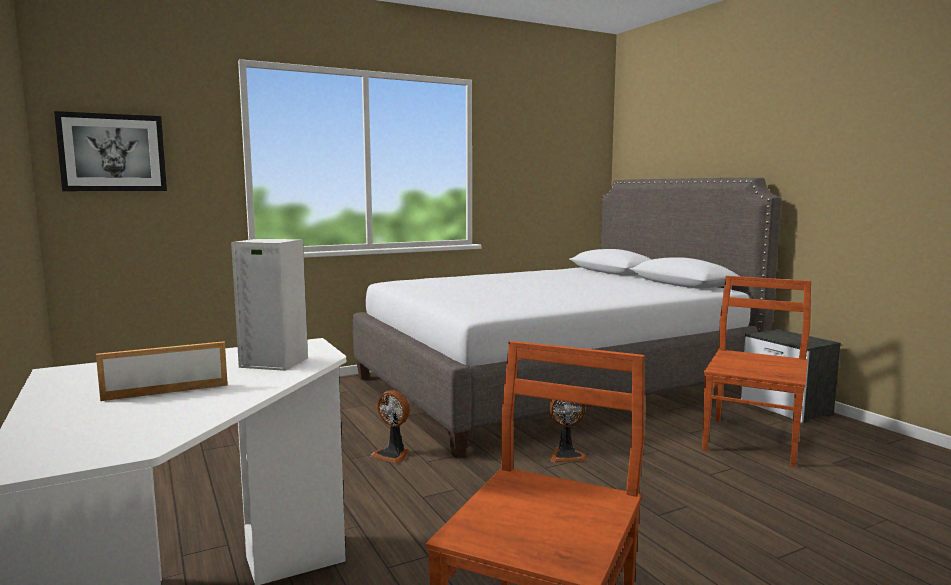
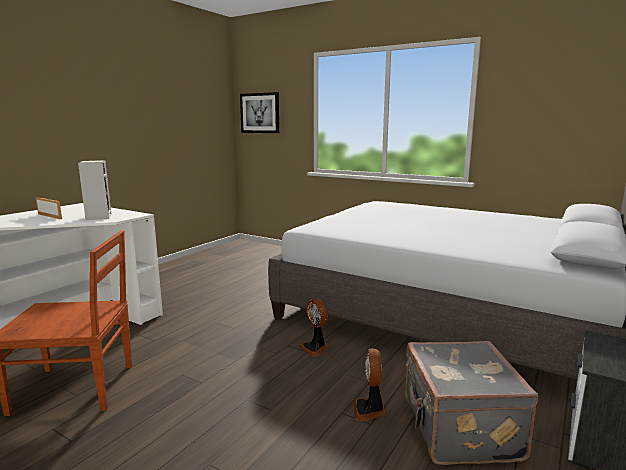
camera: 60 degrees right, 5 degrees up
fan [371,390,410,464] -> fan moved to [353,348,386,422]
brown chair [702,276,811,467] -> grey suitcase [405,341,538,465]

